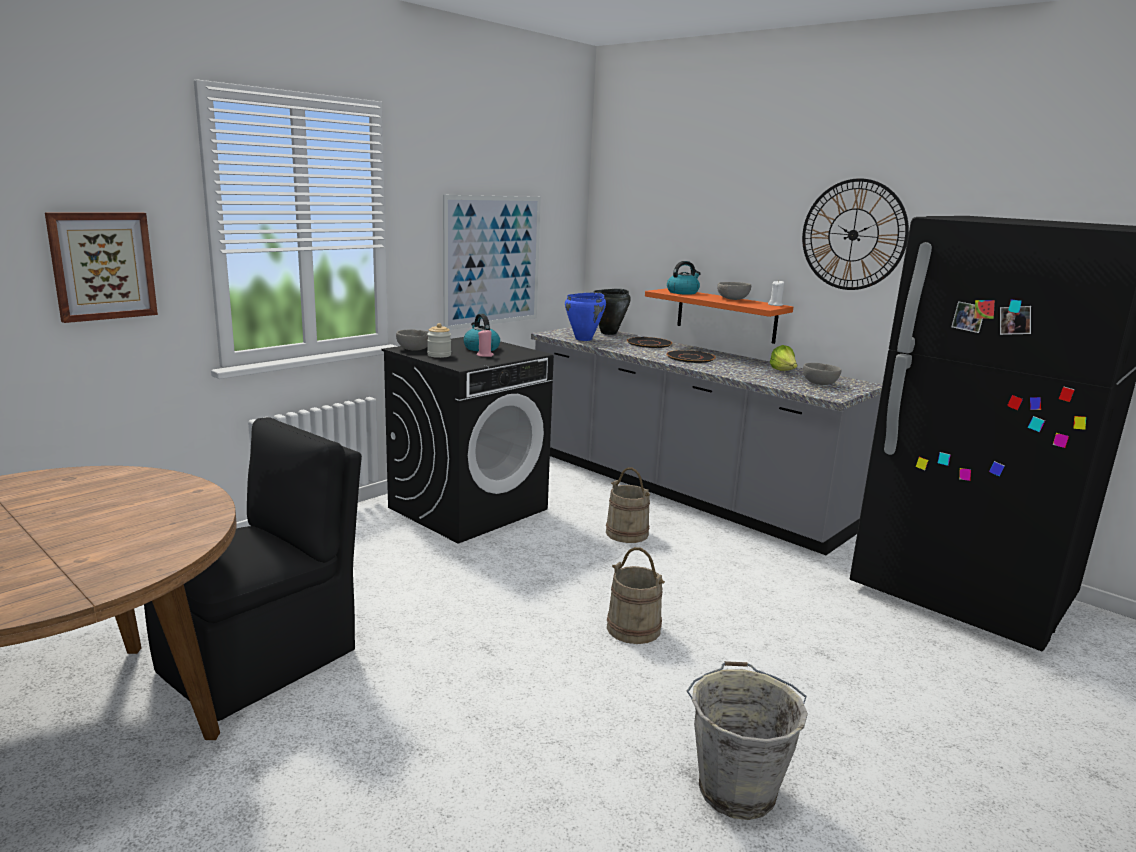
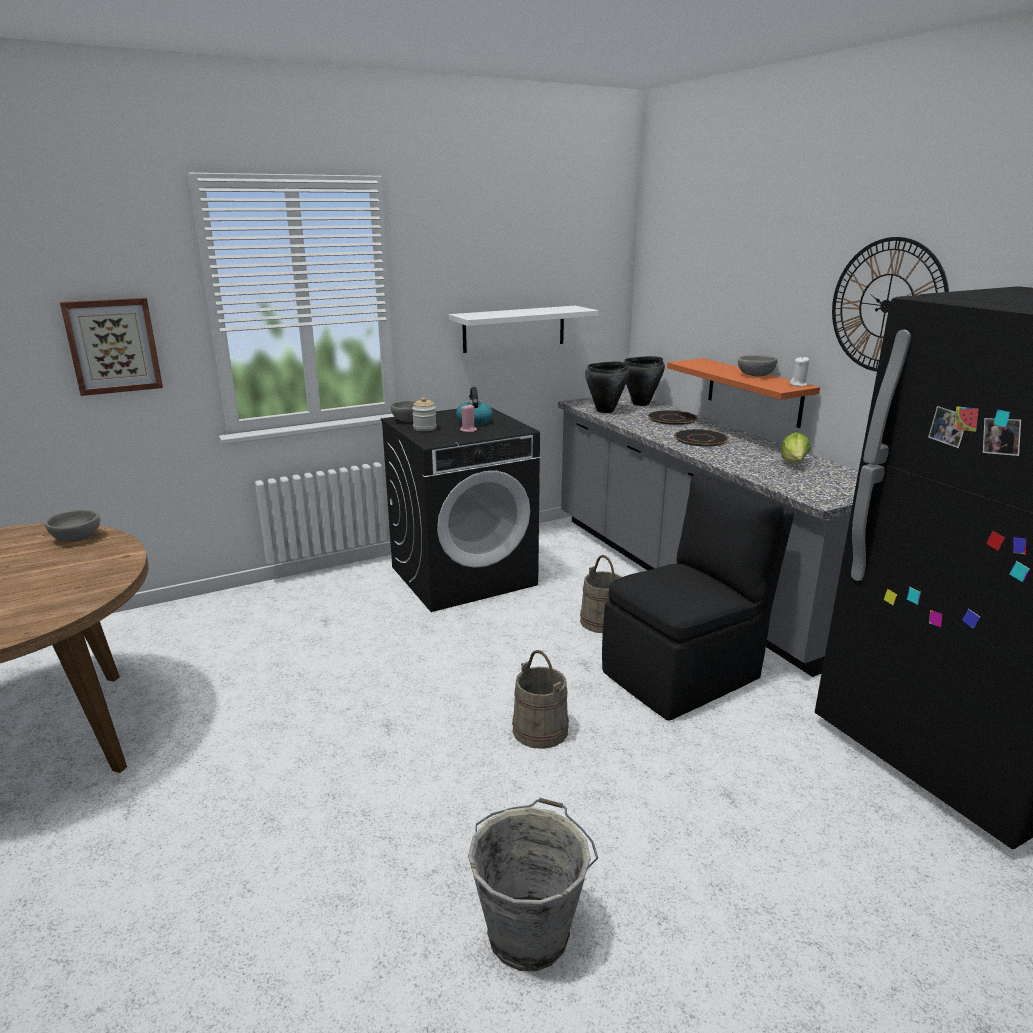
camera: 20 degrees right, 5 degrees up
black chair [144,417,362,721] -> black chair moved to [602,473,794,721]
picture [443,195,541,330] -> white shelf [449,306,599,353]
blue cooking pot [565,293,606,341] -> black cooking pot [585,362,629,413]
kettle [667,261,701,295] -> none
grey bowl [803,363,842,385] -> grey bowl moved to [45,510,100,542]

